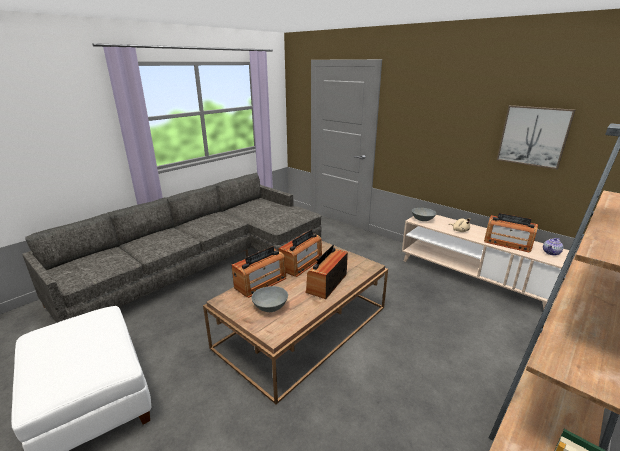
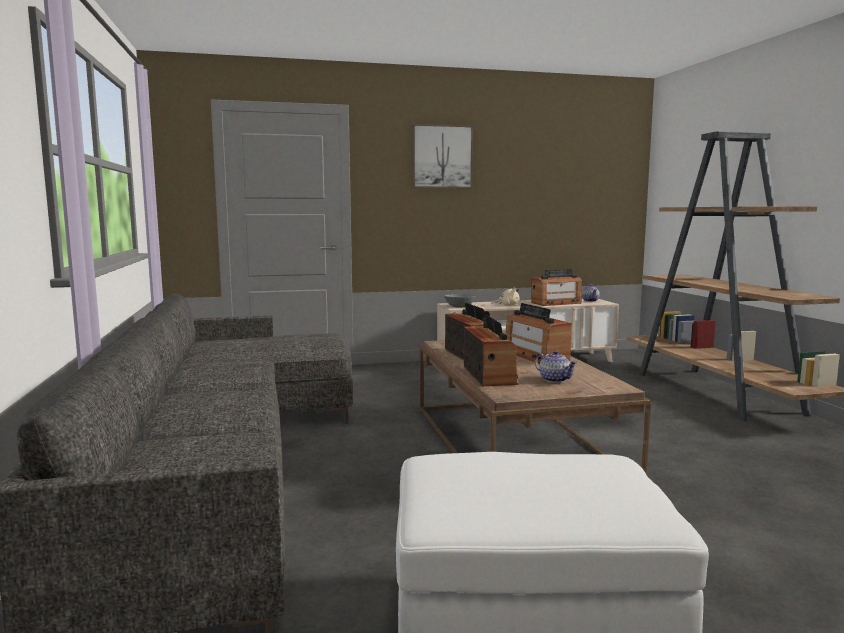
camera: 55 degrees left, 15 degrees down
grey bowl [251,286,288,312] -> teapot [535,350,577,383]
picture [497,105,575,169] -> picture moved to [412,124,473,188]

